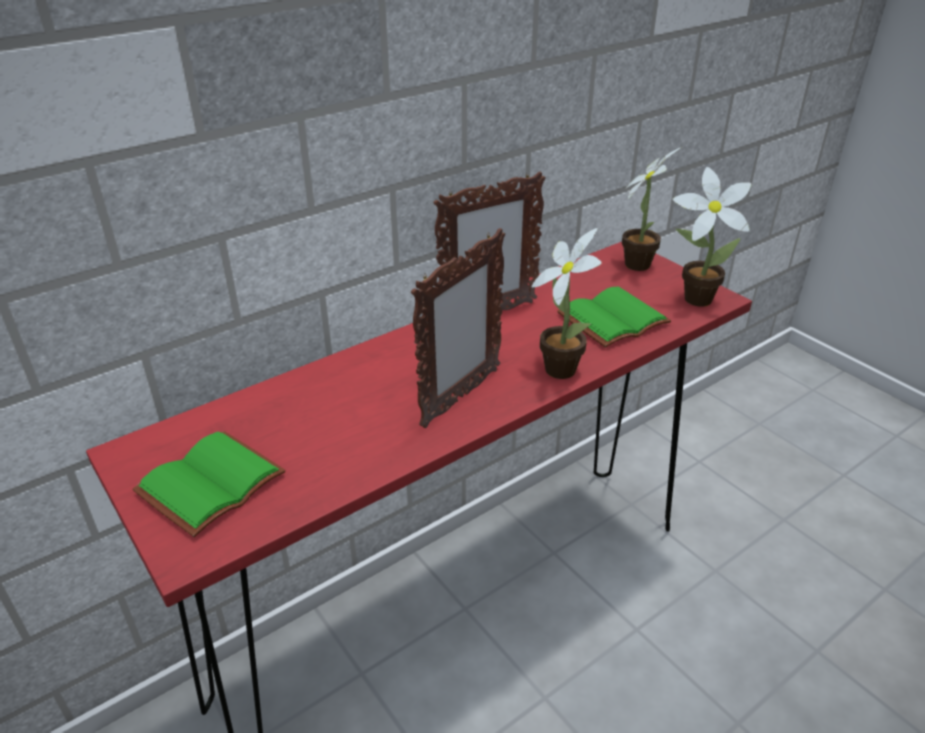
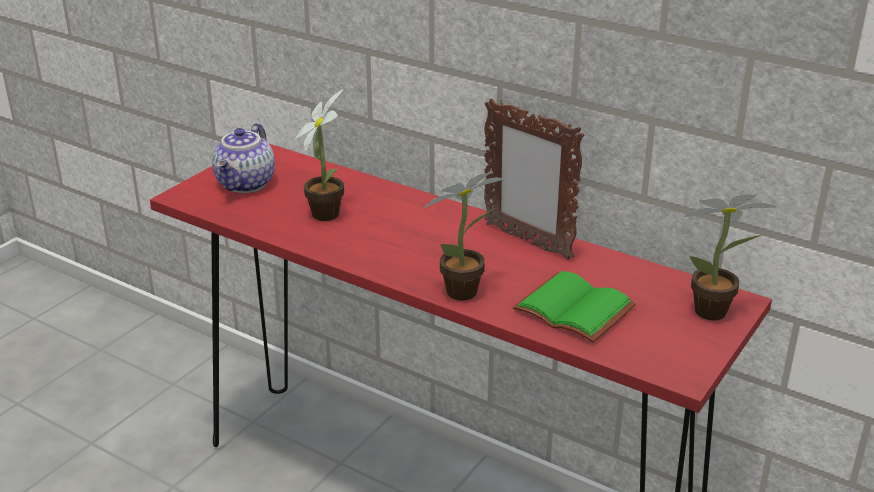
camera: 70 degrees right, 5 degrees down
green book [132,431,285,537] -> teapot [212,123,275,193]
picture frame [411,228,505,428] -> none
potted plant [673,167,751,307] -> potted plant moved to [294,90,344,221]

